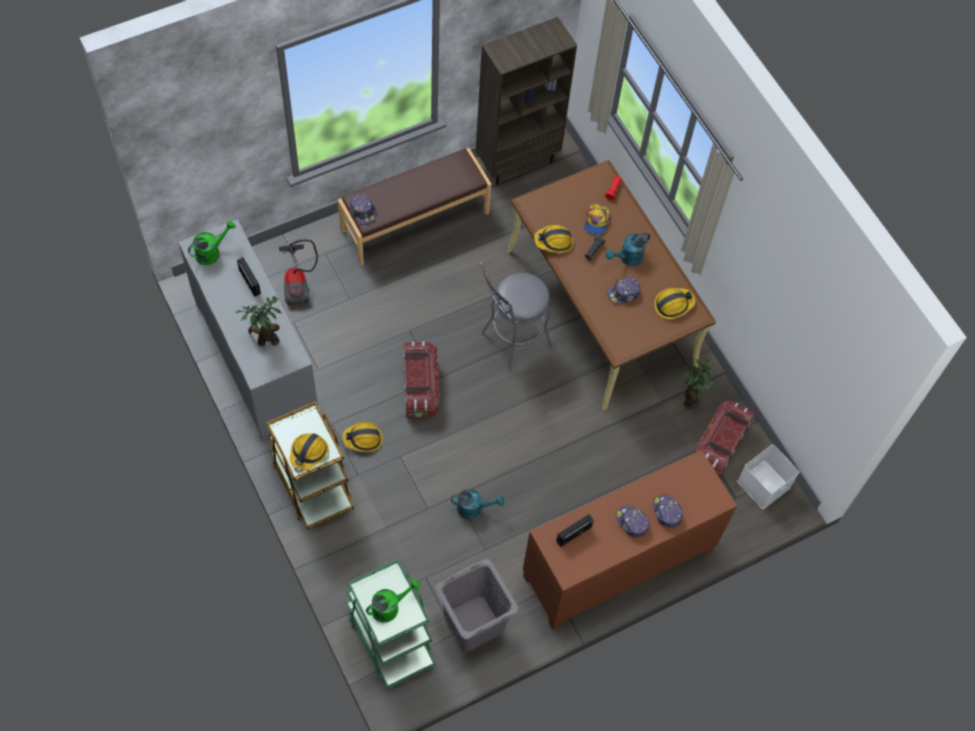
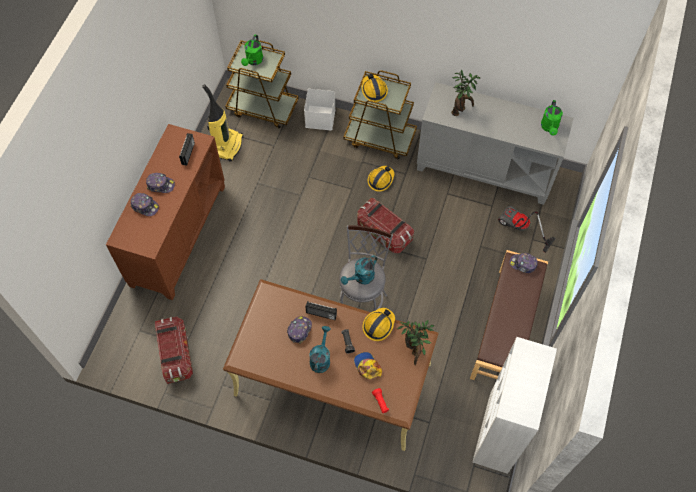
camera: 140 degrees right, 0 degrees up
radio [237,257,261,296] -> radio moved to [305,301,337,320]
green cart [346,559,436,689] -> brown cart [226,40,299,128]
grey laundry basket [435,559,519,651] -> vacuum cleaner [202,84,243,162]
turquoise watering can [451,489,504,519] -> turquoise watering can moved to [341,255,377,285]
brown bookcase [476,17,577,185] -> white bookcase [473,337,557,474]
hard hat [654,288,695,319] -> none
potted plant [681,359,715,409] -> potted plant moved to [397,320,434,365]
white storage box [737,444,799,509] -> white storage box moved to [304,89,336,130]

